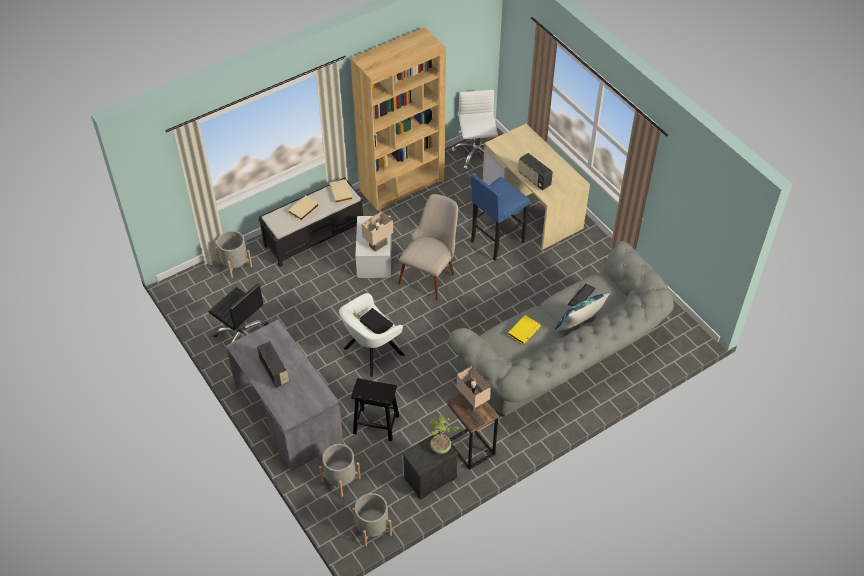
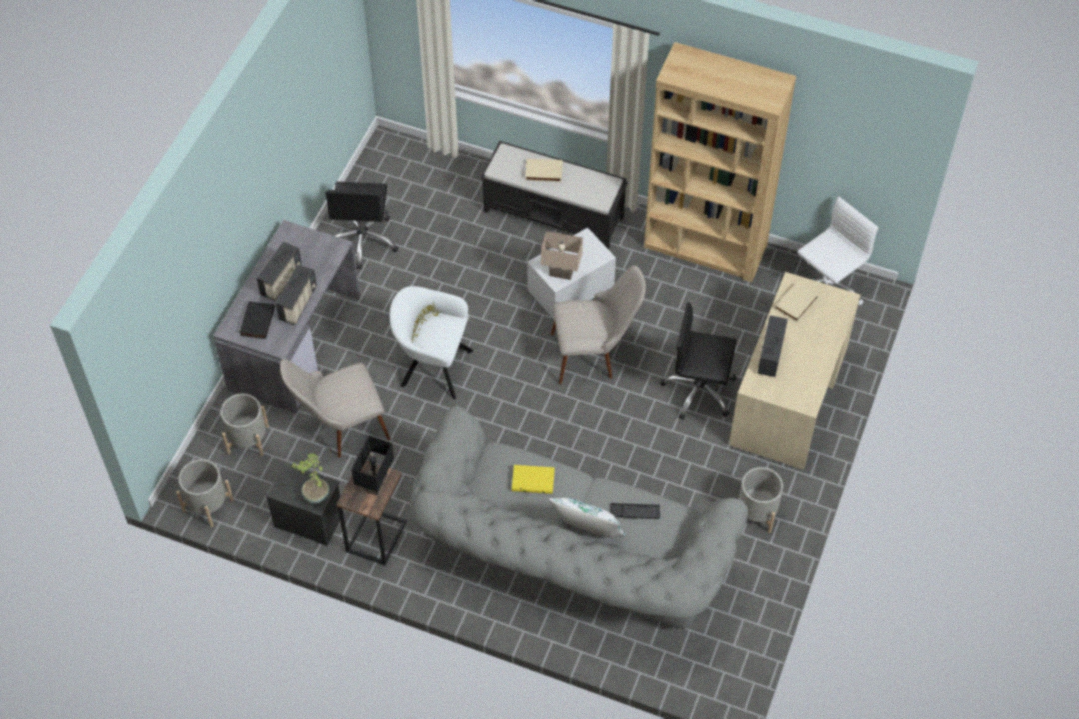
camera: 55 degrees right, 5 degrees up
grey planter [215,231,252,278] -> grey planter moved to [739,467,783,533]
beige book [329,179,353,203] -> beige book moved to [775,282,819,322]
black stool [351,378,399,441] -> beige chair [280,359,390,458]
black book [359,308,393,334] -> black book moved to [239,301,275,339]
beige table lamp [457,366,491,412] -> black table lamp [351,435,394,496]
blue stool [471,173,530,261] -> black office chair [660,302,736,420]
blue pillow [554,293,610,332] -> white pillow [549,498,627,538]
none -> radio [276,265,317,325]

